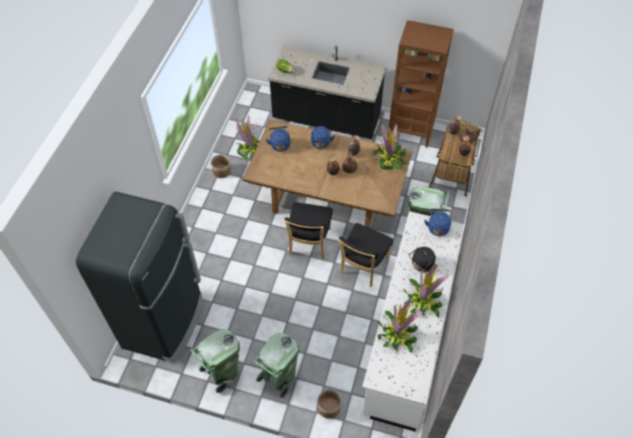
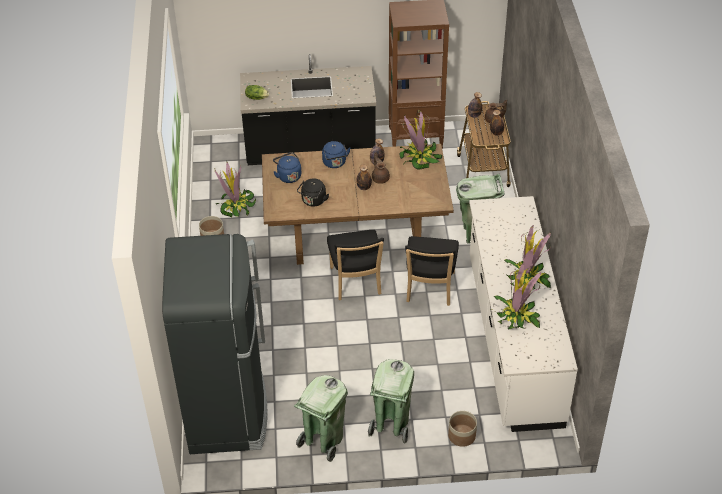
camera: 20 degrees left, 10 degrees down
black kettle [409,247,437,272] -> black kettle moved to [297,178,329,207]
blue kettle [424,209,451,236] -> none

